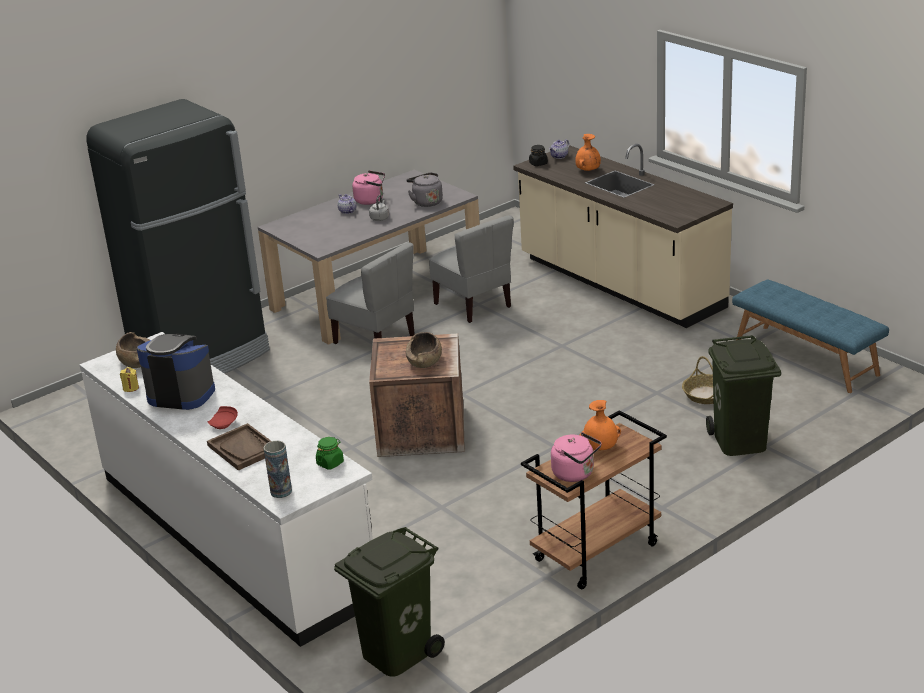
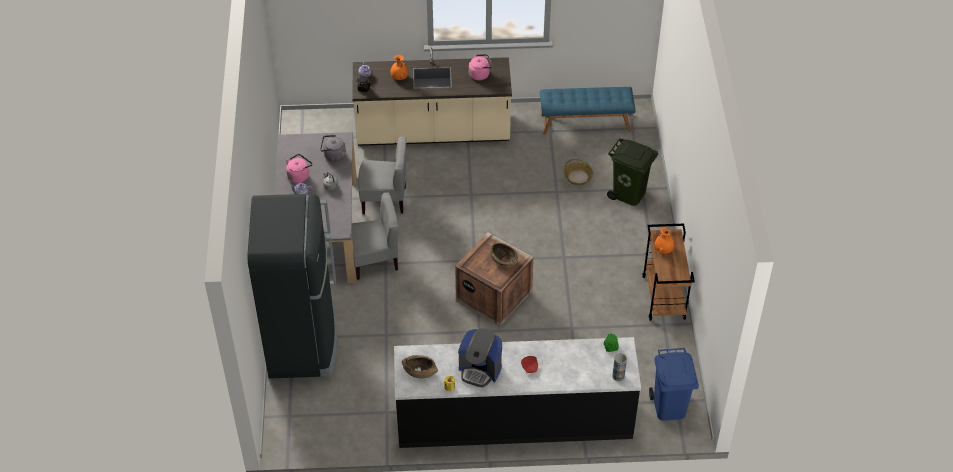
camera: 55 degrees left, 20 degrees up
white counter [80,332,373,647] -> black counter [394,337,641,448]
coffee machine [137,334,215,410] -> coffee machine turned 120 degrees counterclockwise [458,328,502,387]
brown tray [207,423,271,471] -> none
green trash can [334,527,445,677] -> blue trash can [649,348,699,421]
pink kettle [551,432,602,482] -> pink kettle moved to [469,54,493,80]

